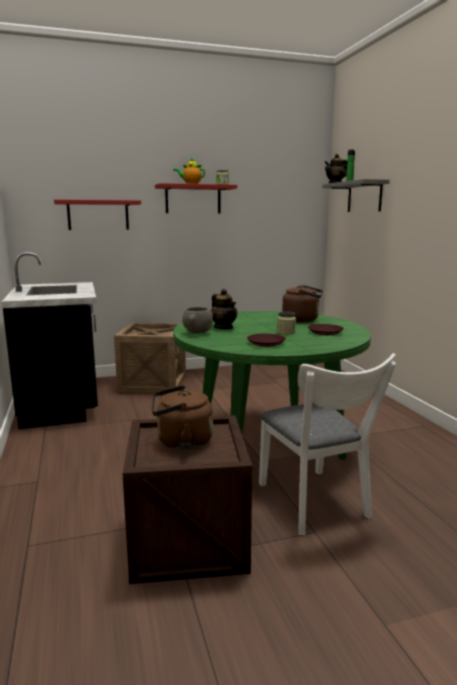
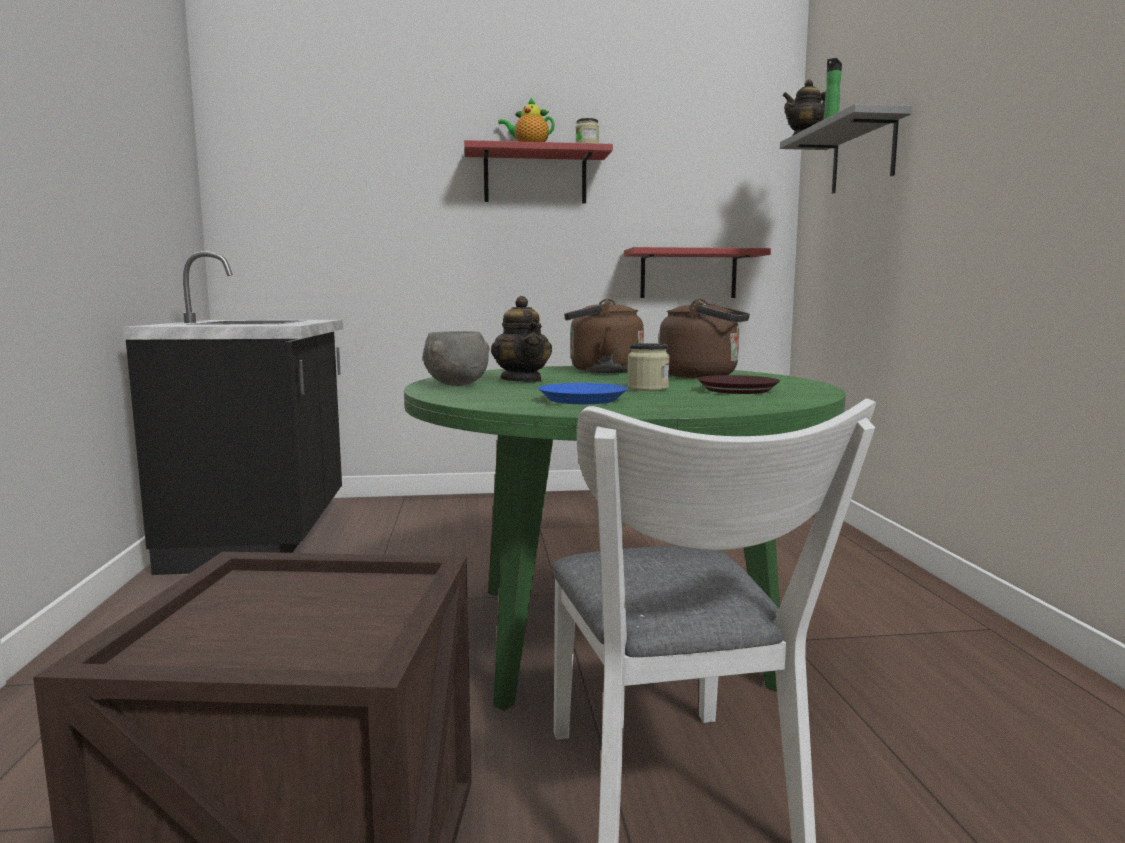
camera: 10 degrees right, 5 degrees down
red shelf [54,199,141,230] -> red shelf moved to [624,247,771,298]
crate [114,323,186,394] -> none
brown kettle [152,385,213,450] -> brown kettle moved to [564,299,644,373]
brown plate [247,334,286,347] -> blue plate [538,383,628,404]

